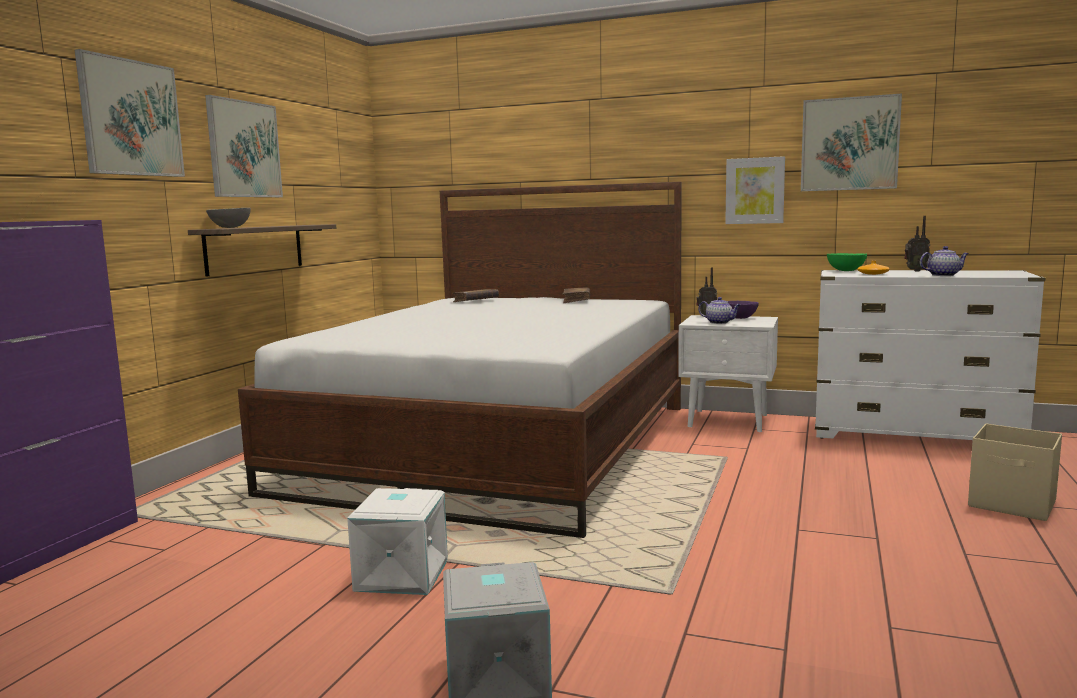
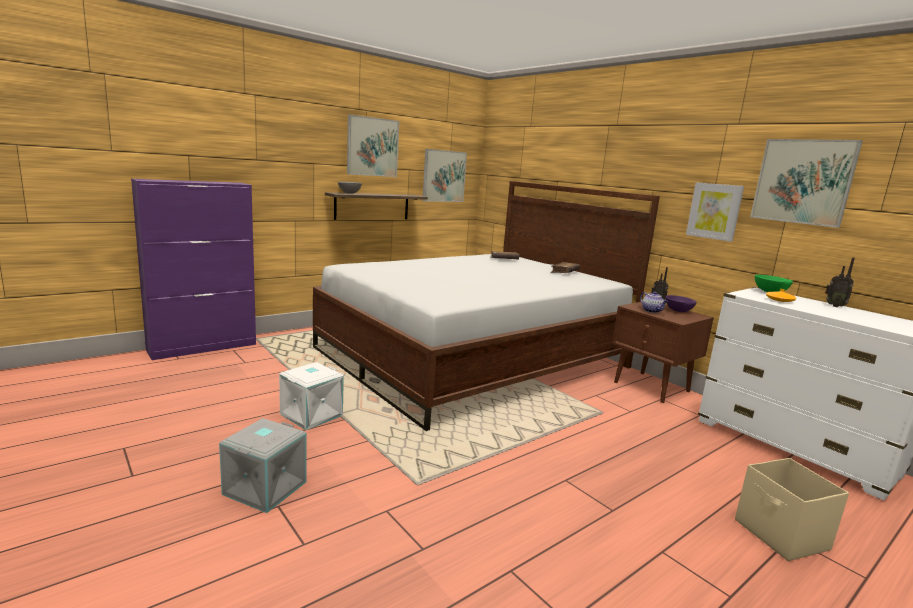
camera: 30 degrees right, 5 degrees up
picture [75,49,185,177] -> picture moved to [422,149,467,202]
white nightstand [678,315,778,432] -> brown nightstand [612,302,714,403]
teapot [920,246,969,276] -> none

